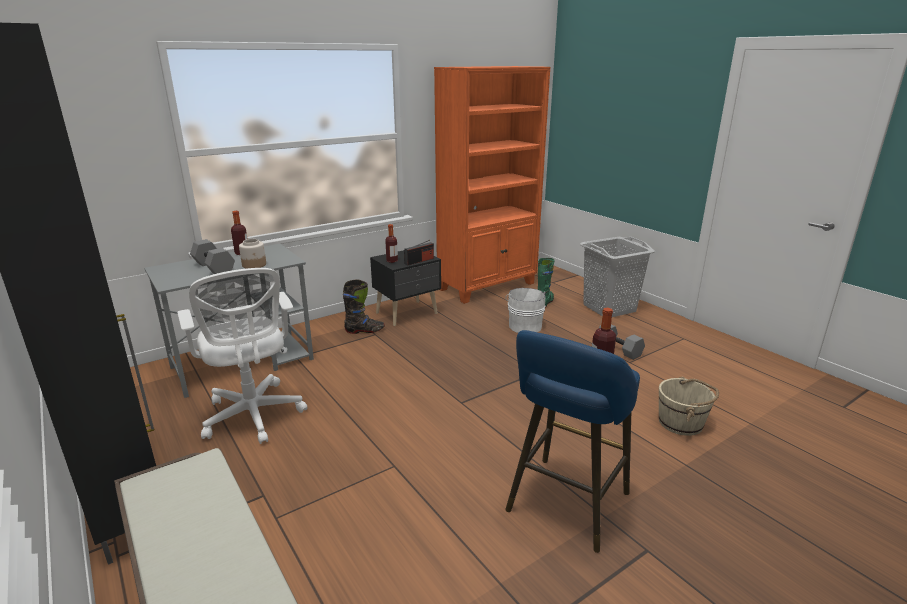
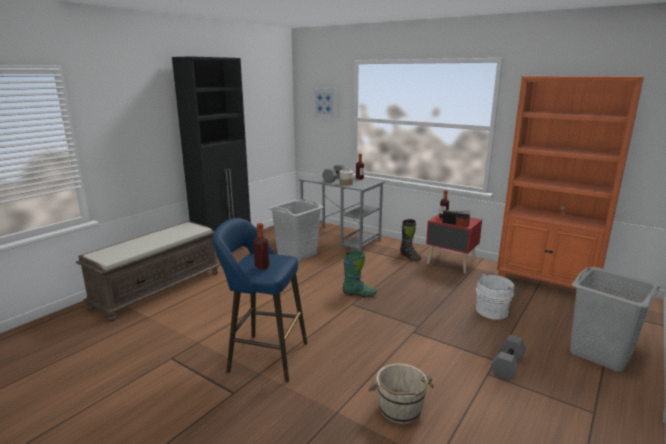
camera: 70 degrees right, 5 degrees down
white office chair [177,268,307,444] -> grey laundry basket [268,199,324,262]
black nightstand [370,250,441,326] -> red nightstand [426,214,482,273]
green boot [538,258,554,307] -> green boot moved to [343,250,377,297]
none -> picture [312,88,337,118]

